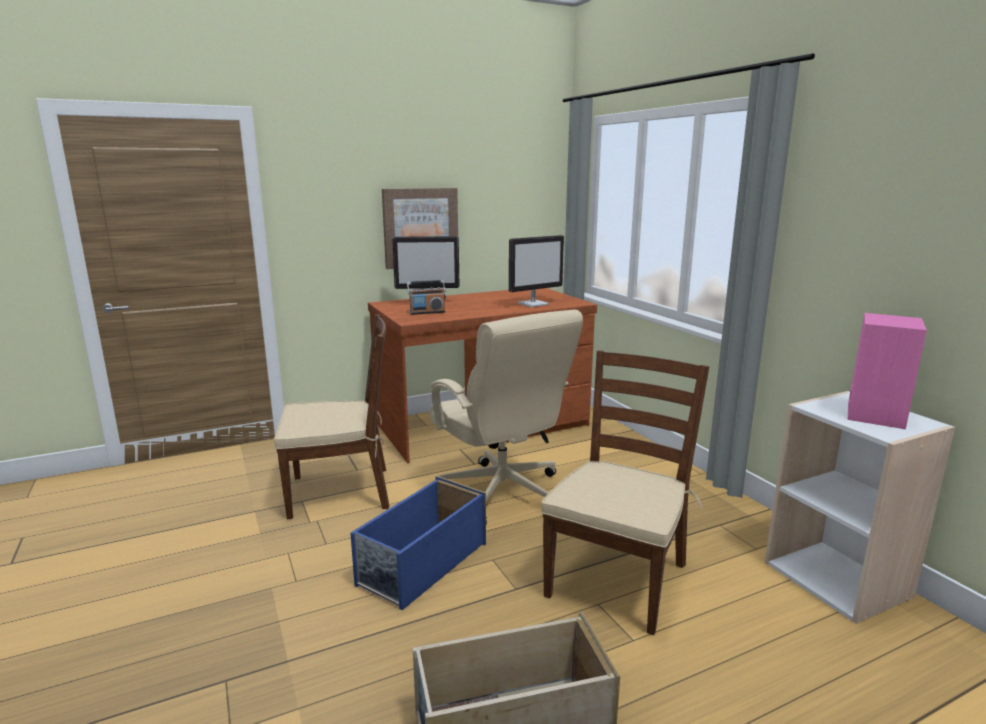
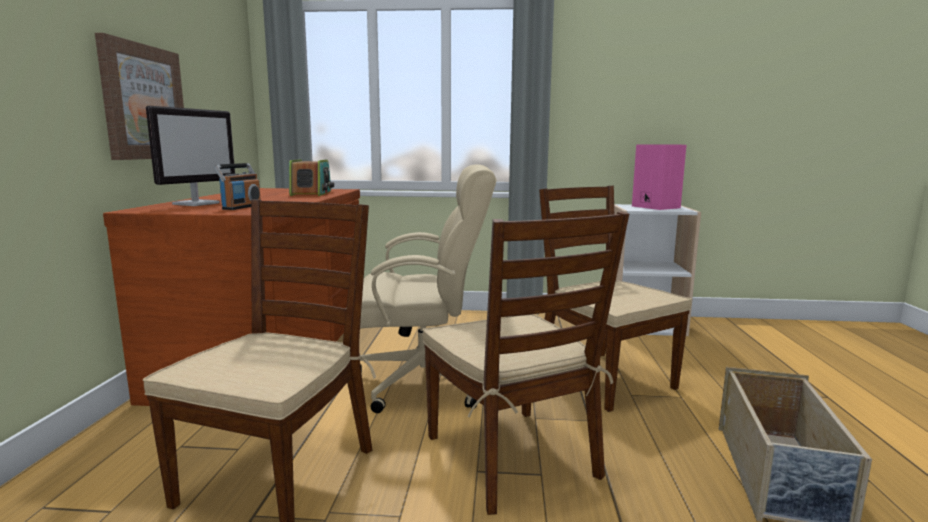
camera: 60 degrees left, 5 degrees down
blue storage box [350,476,486,610] -> brown chair [422,211,629,515]
monitor [509,235,564,307] -> radio [289,159,334,196]

